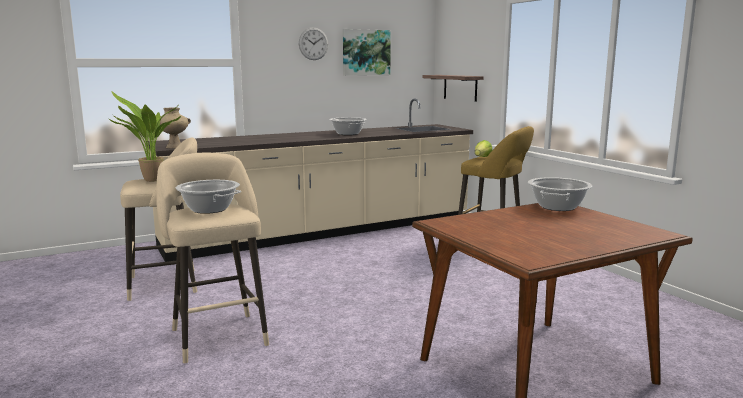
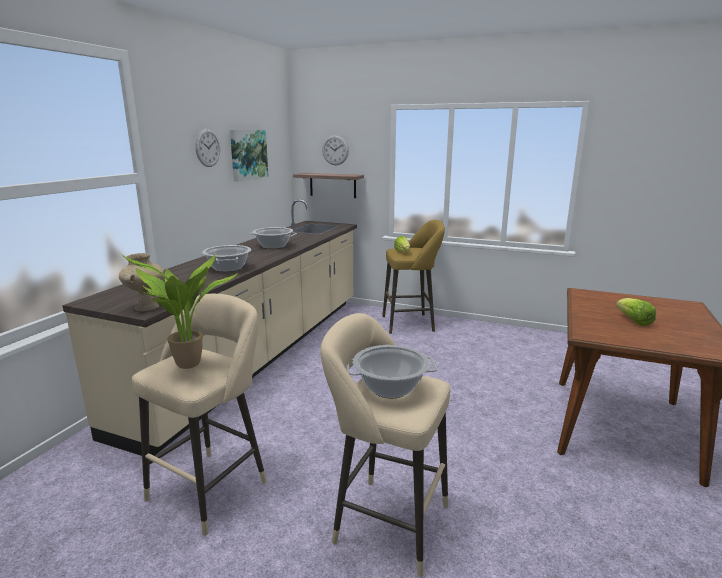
camera: 40 degrees left, 5 degrees up
cooking pot [528,177,592,211] -> cooking pot moved to [202,245,251,272]
none -> wall clock [322,135,349,165]
none -> lettuce [616,298,656,326]

